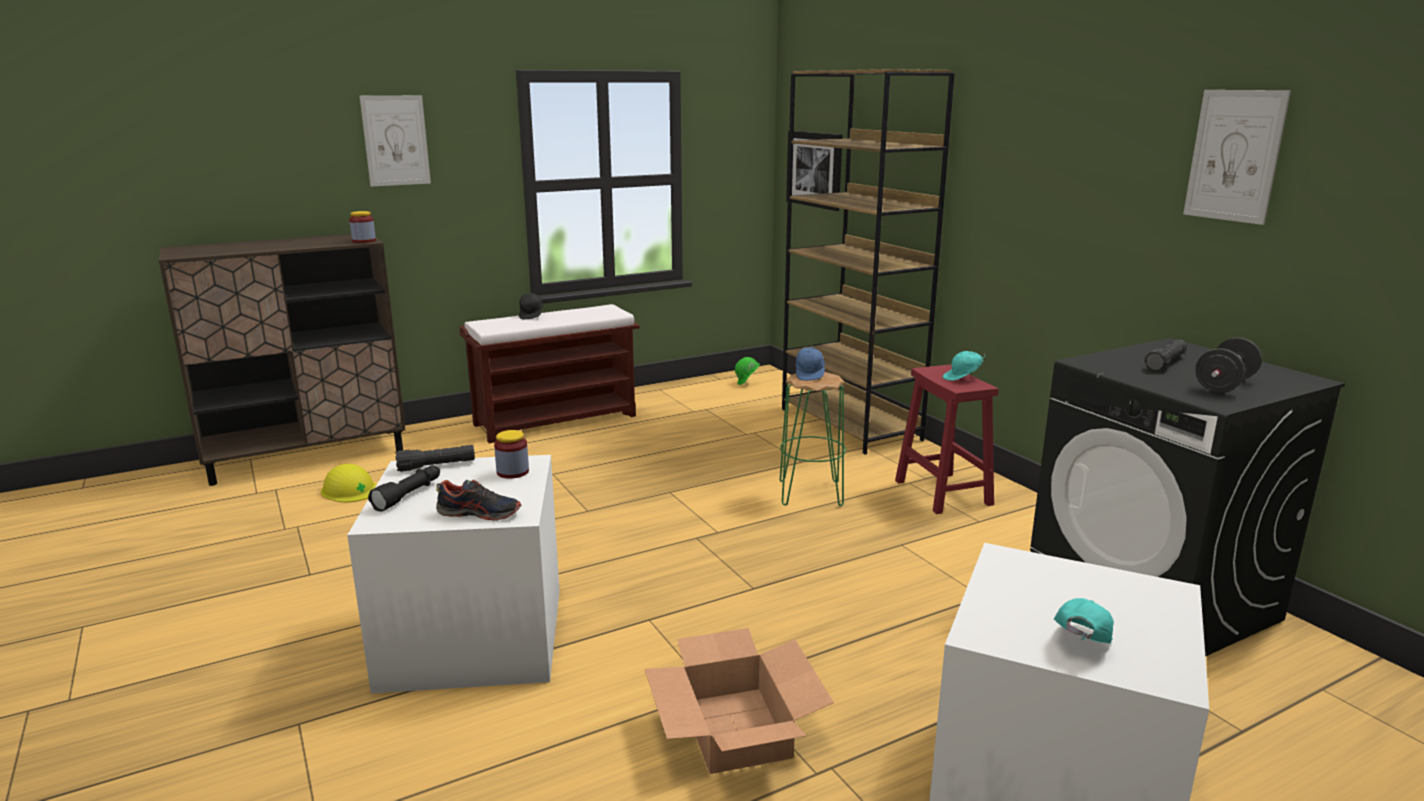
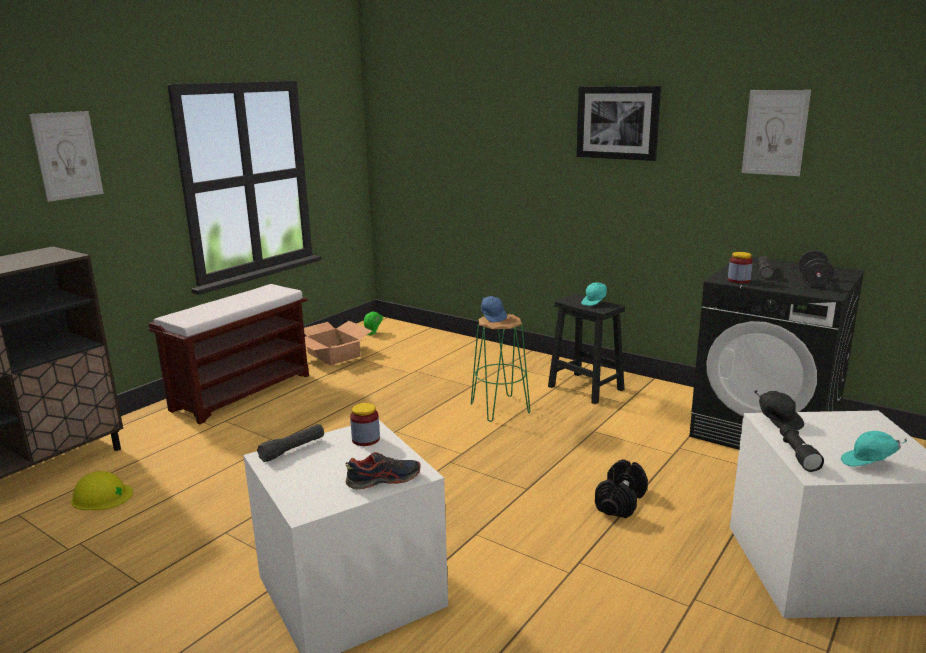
camera: 25 degrees left, 0 degrees up
jar [349,211,376,243] -> jar moved to [728,252,753,283]
black flashlight [368,466,440,511] -> black flashlight moved to [780,425,824,472]
black cap [519,293,543,319] -> black cap moved to [754,390,804,430]
cardboard box [645,628,834,774] -> cardboard box moved to [304,321,372,366]
brown bookcase [782,69,955,454] -> none
picture [786,131,843,211] -> picture moved to [576,86,661,161]
red stool [895,364,998,514] -> black stool [548,294,625,404]
turquoise cap [1053,598,1114,644] -> turquoise cap turned 90 degrees counterclockwise [841,431,907,467]
none -> black dumbbell [595,459,648,518]

